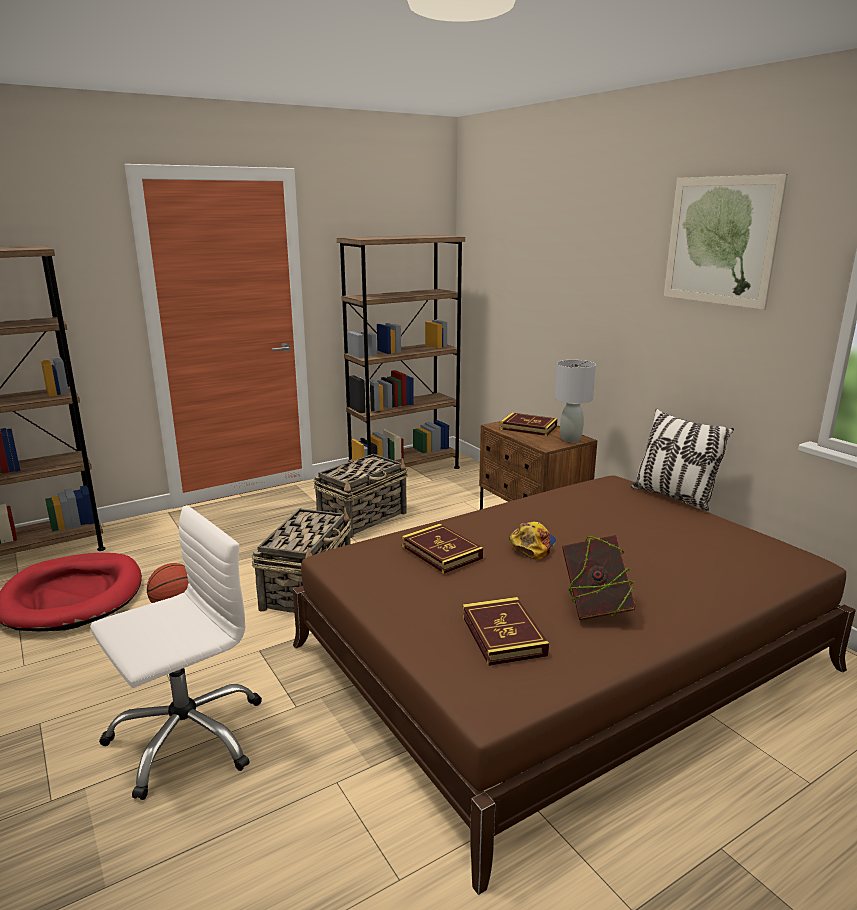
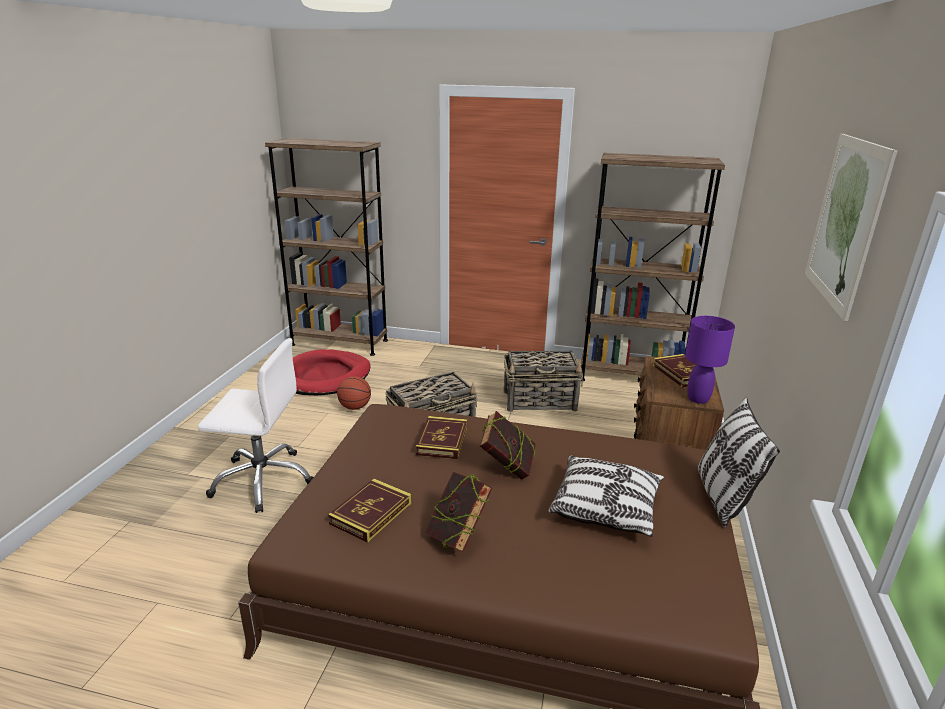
camera: 45 degrees right, 5 degrees up
cap [509,522,556,560] -> book [480,411,536,480]
grey table lamp [555,360,596,442] -> purple table lamp [685,316,735,404]
none -> pillow [548,455,664,537]

